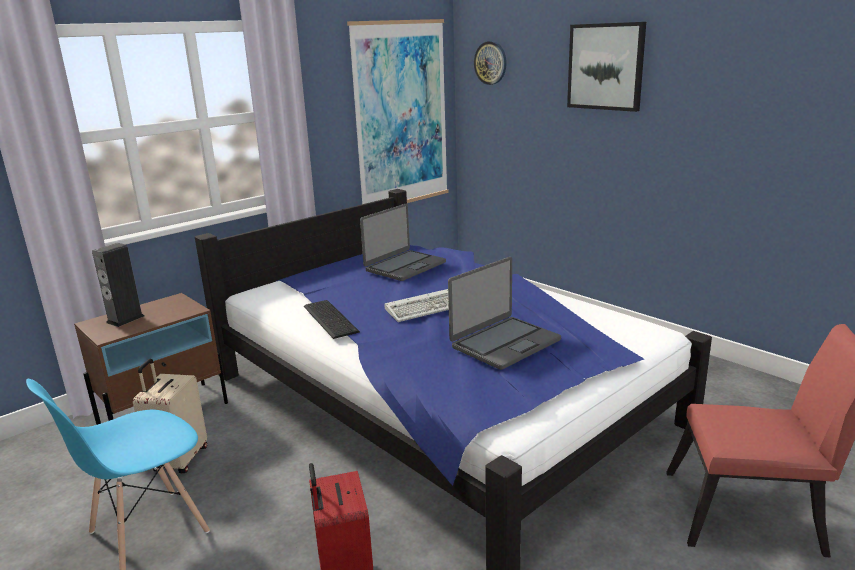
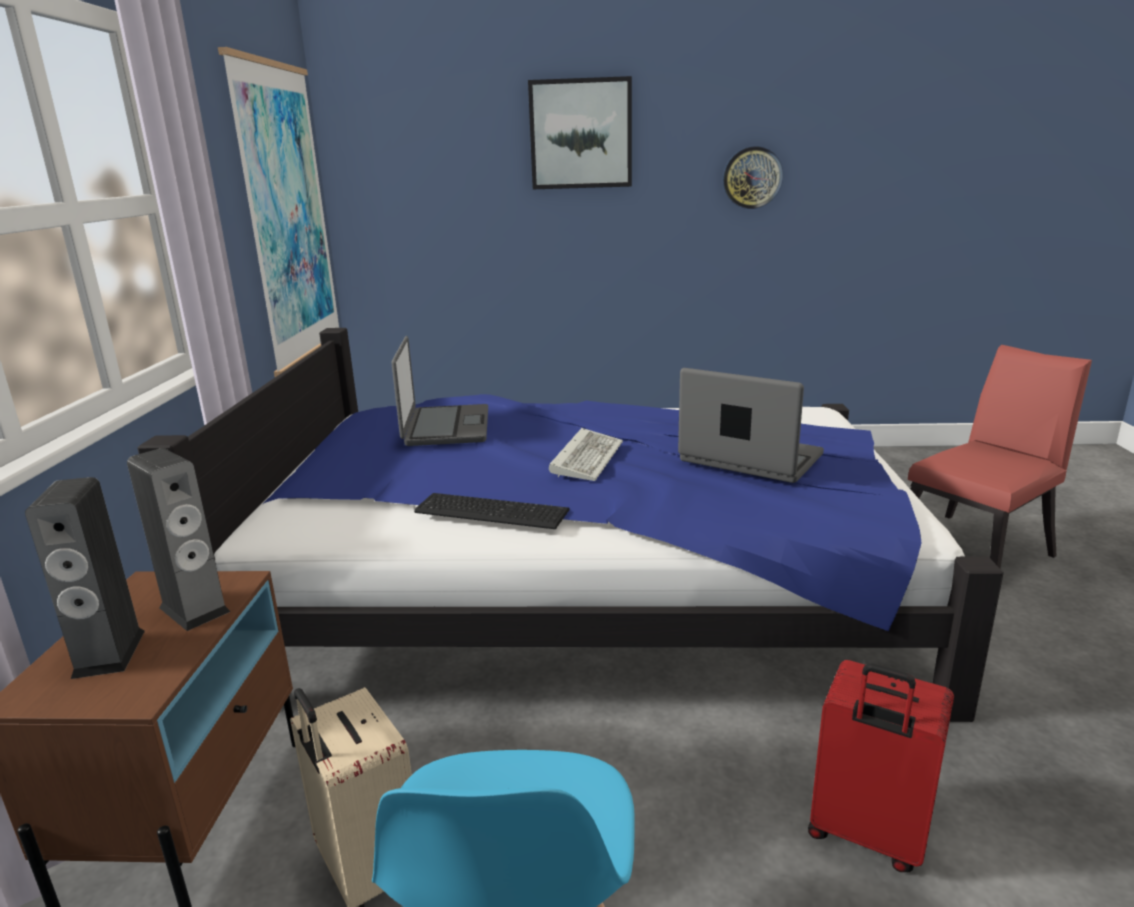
camera: 45 degrees left, 0 degrees up
laptop [448,257,561,370] -> laptop turned 60 degrees counterclockwise [678,368,824,483]
wall clock [474,41,507,85] -> wall clock moved to [723,146,783,209]
none -> speaker [127,448,230,631]

